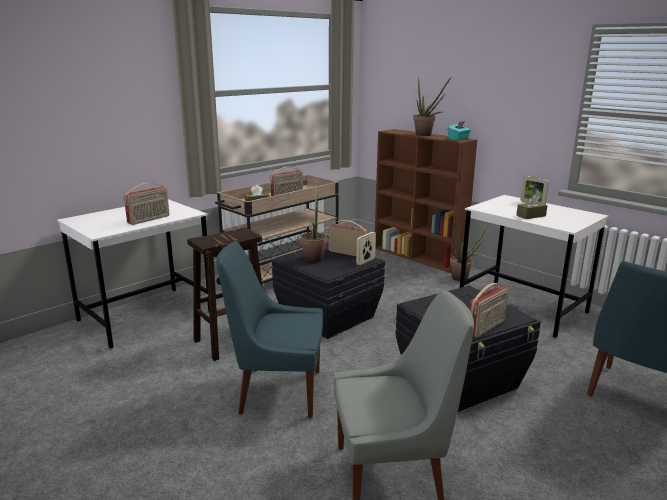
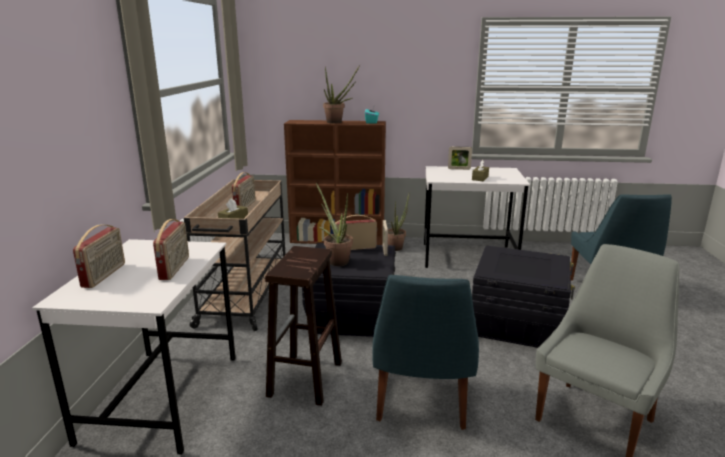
camera: 40 degrees left, 0 degrees up
blue chair [216,241,323,418] -> blue chair turned 45 degrees counterclockwise [372,275,479,430]
radio [469,283,509,337] -> radio moved to [73,225,125,288]

